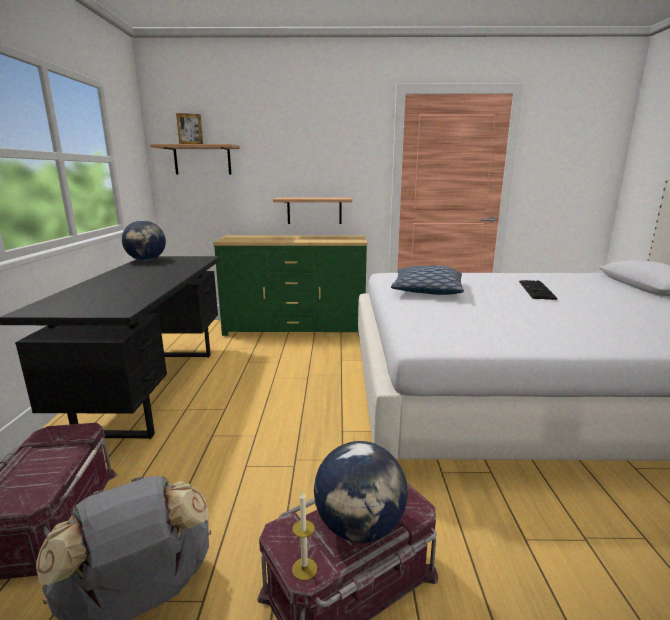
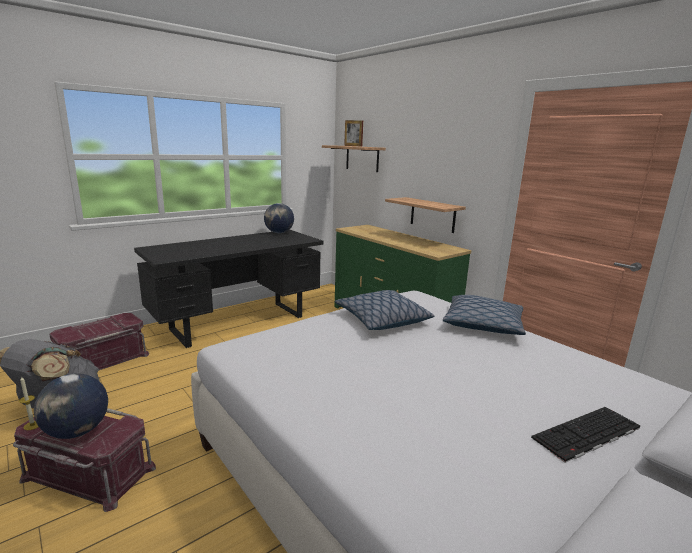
camera: 50 degrees right, 0 degrees up
keyboard [519,280,557,300] -> keyboard moved to [531,407,640,463]
none -> pillow [443,295,526,335]

